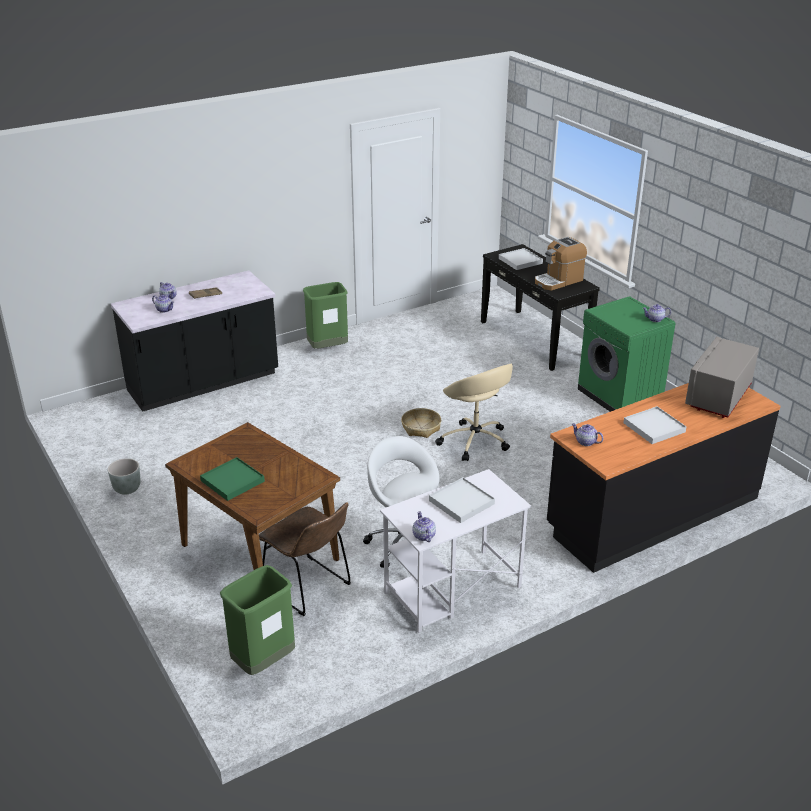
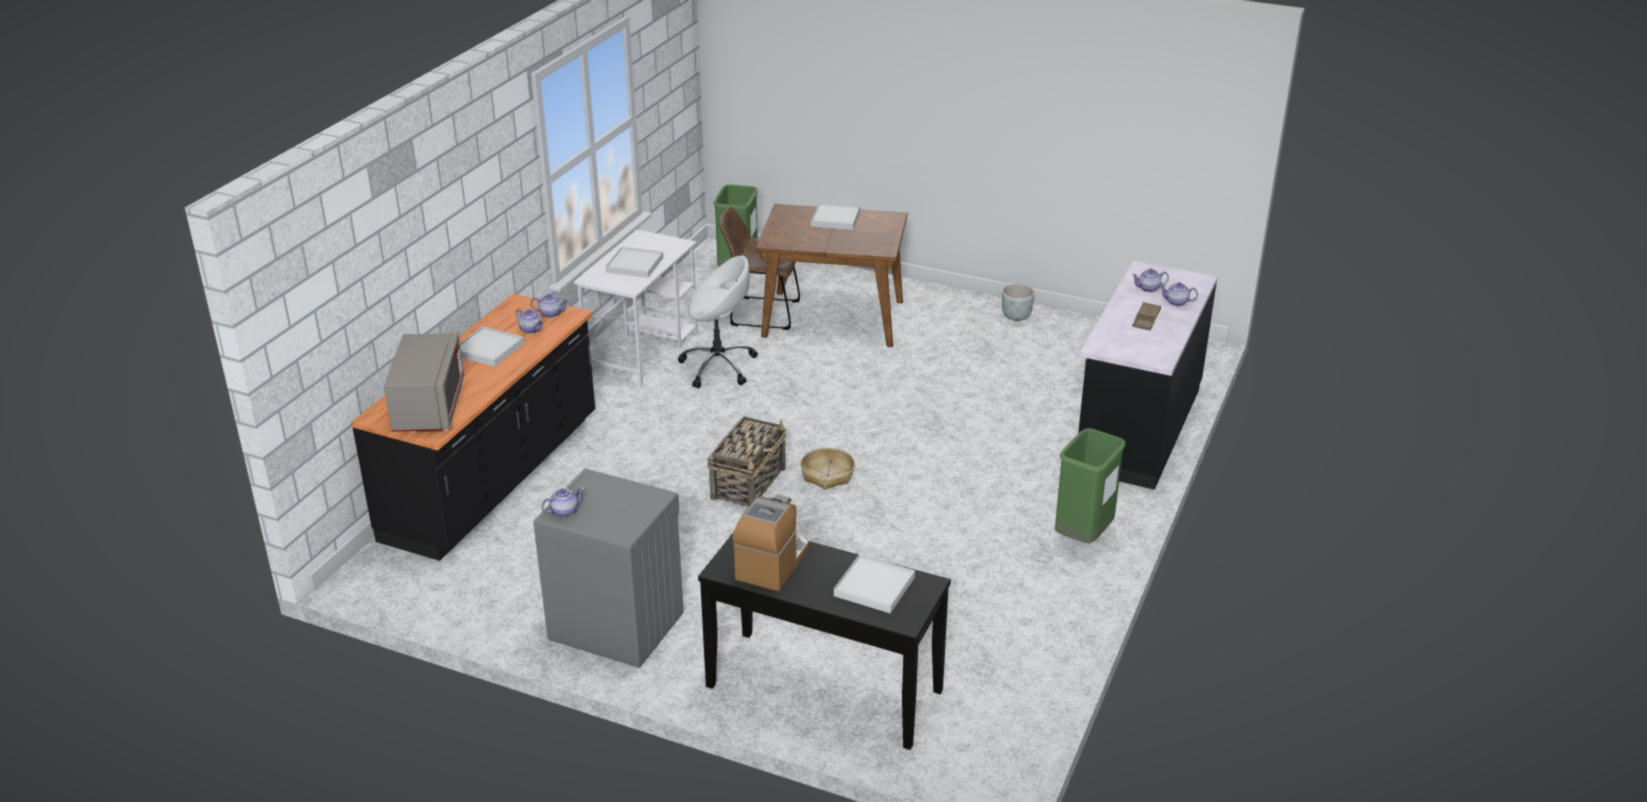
camera: 145 degrees right, 0 degrees up
green tray [200,457,265,501] -> white tray [811,202,860,230]
teapot [413,511,436,542] -> teapot moved to [516,309,543,334]
beige office chair [435,364,513,461] -> basket [707,416,786,507]
green washing machine [578,296,675,412] -> grey washing machine [533,469,684,668]

